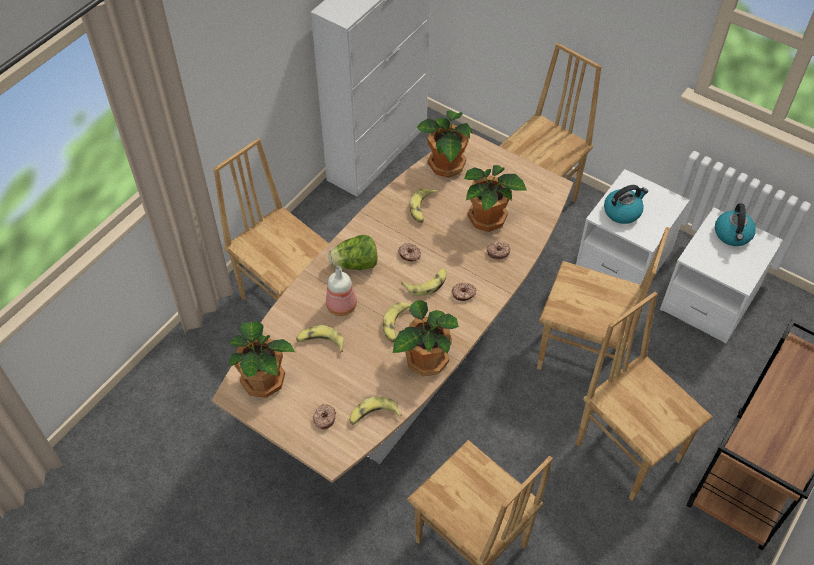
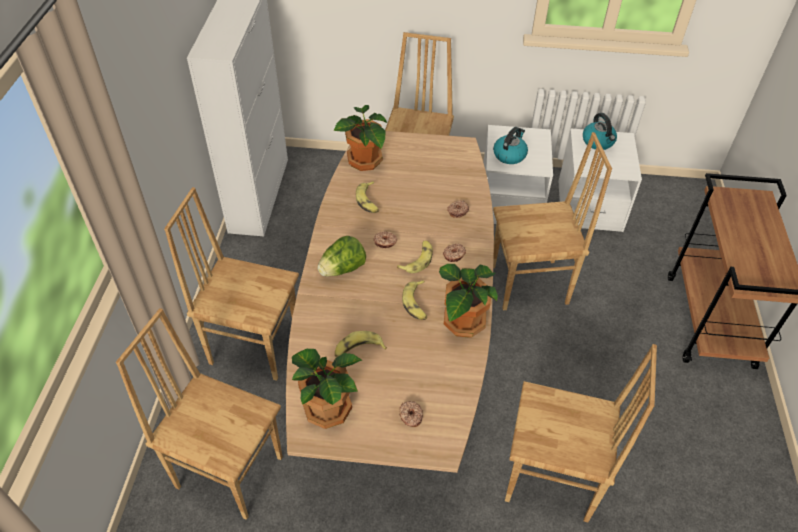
camera: 30 degrees left, 5 degrees down
bottle [326,266,357,316] -> none
banana [350,397,402,425] -> none
potted plant [464,165,527,232] -> none
brown chair [576,292,713,501] -> brown chair moved to [116,308,283,520]

